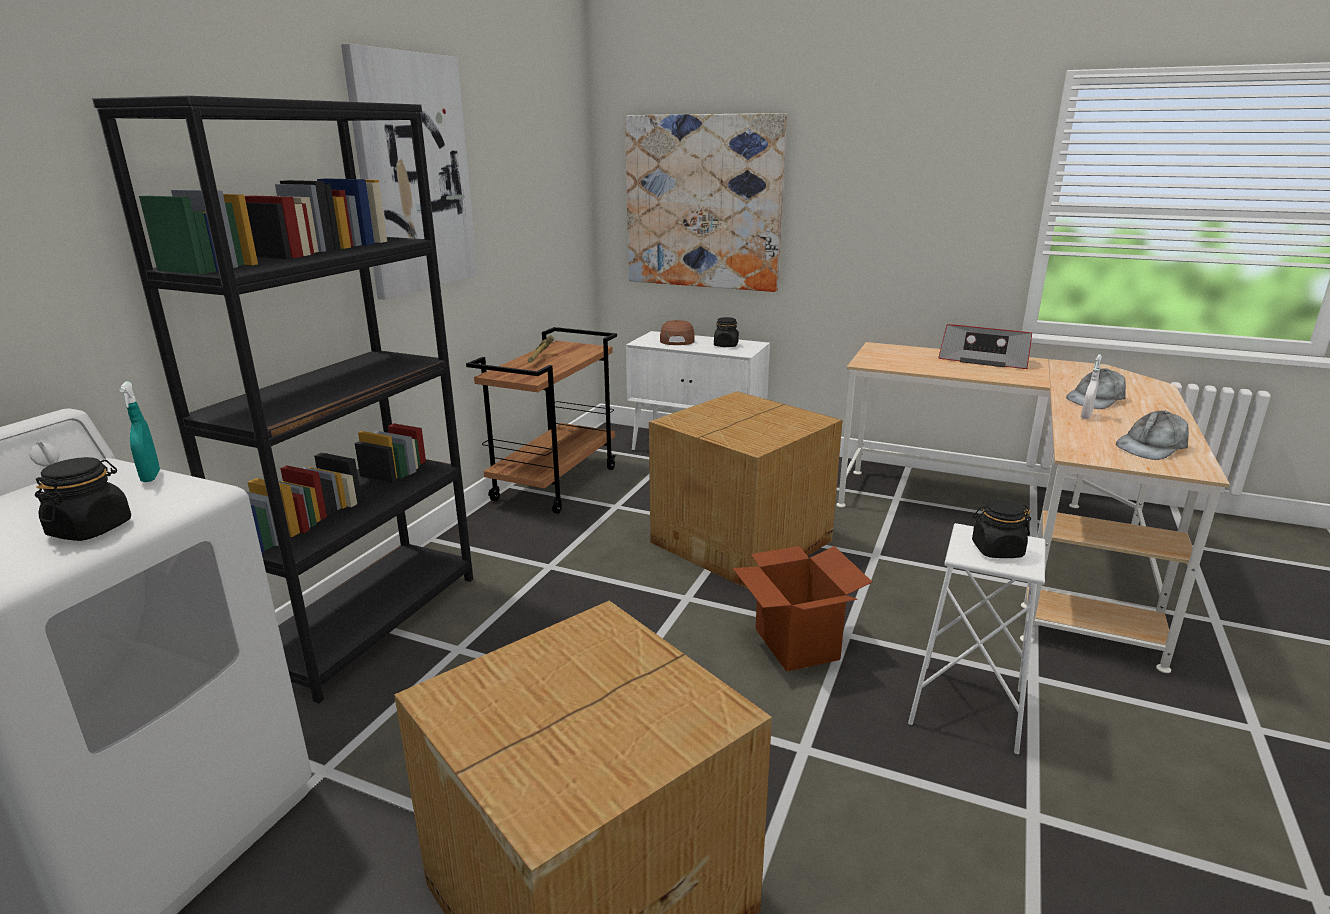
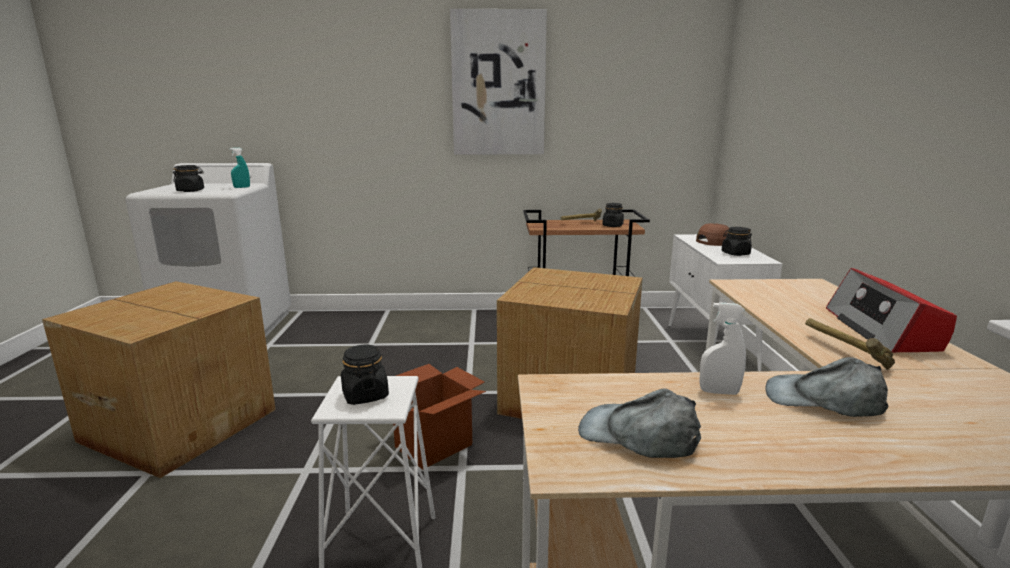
camera: 65 degrees right, 5 degrees down
black bookcase [92,96,473,704] -> none
picture [625,113,787,292] -> none
none -> black jar [602,203,624,227]
none -> hammer [805,318,895,370]

